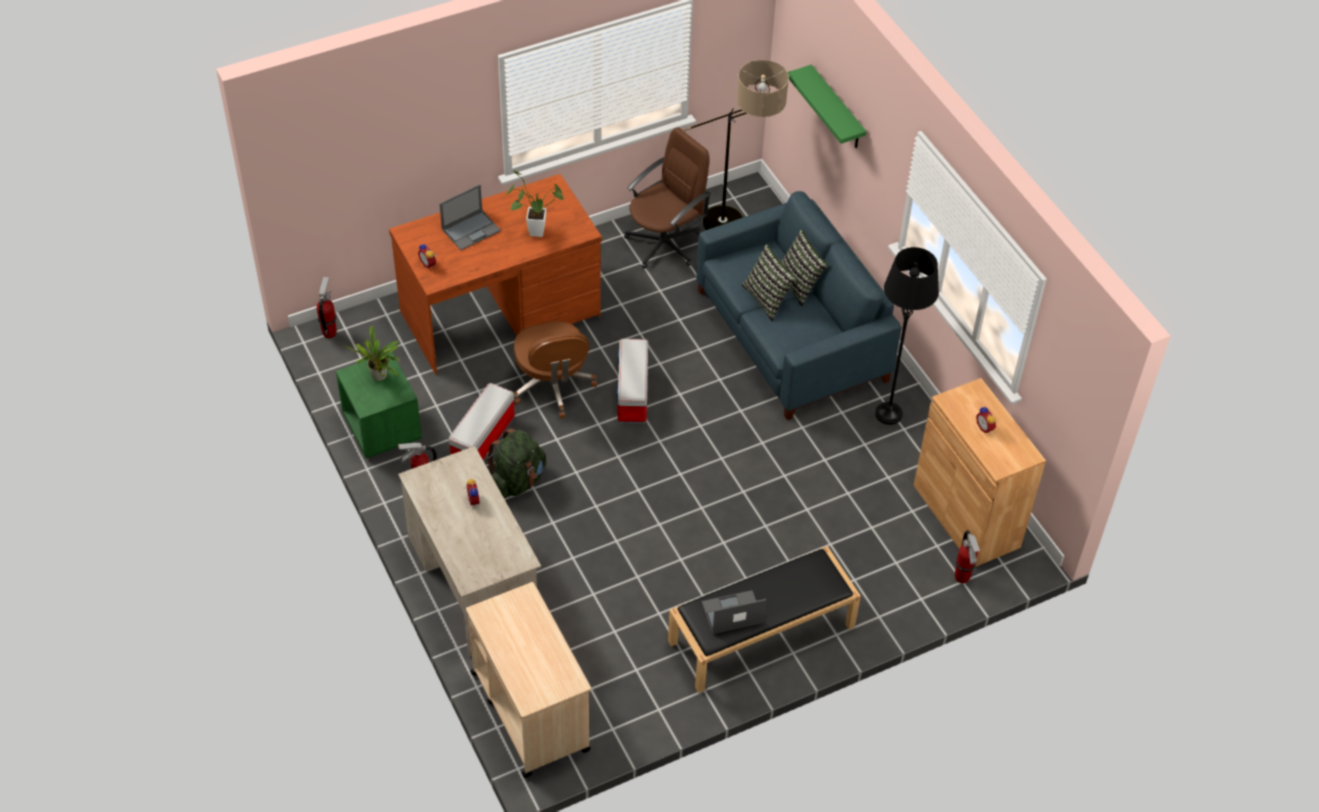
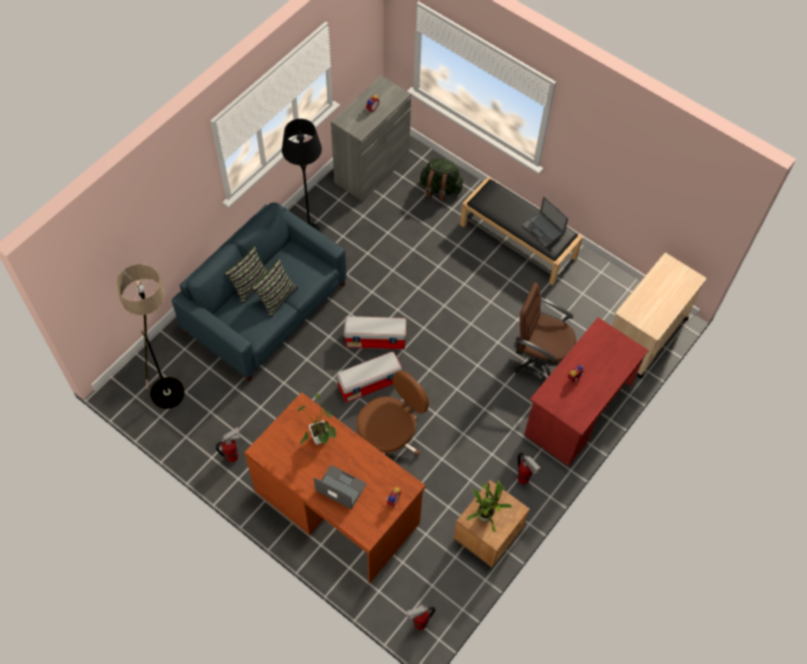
camera: 115 degrees left, 10 degrees up
green nightstand [336,352,422,458] -> brown nightstand [453,480,530,567]
beige desk [398,446,541,657] -> red desk [524,317,649,466]
storage box [449,383,515,461] -> storage box moved to [344,316,406,350]
green backpack [486,428,546,499] -> green backpack moved to [420,158,463,202]
brown office chair [624,127,711,269] -> brown office chair moved to [514,283,576,377]
green shelf [788,65,866,148] -> none
brown cabinet [913,378,1046,567] -> grey cabinet [331,76,411,201]
fire extinguisher [955,530,980,583] -> fire extinguisher moved to [216,427,241,462]

